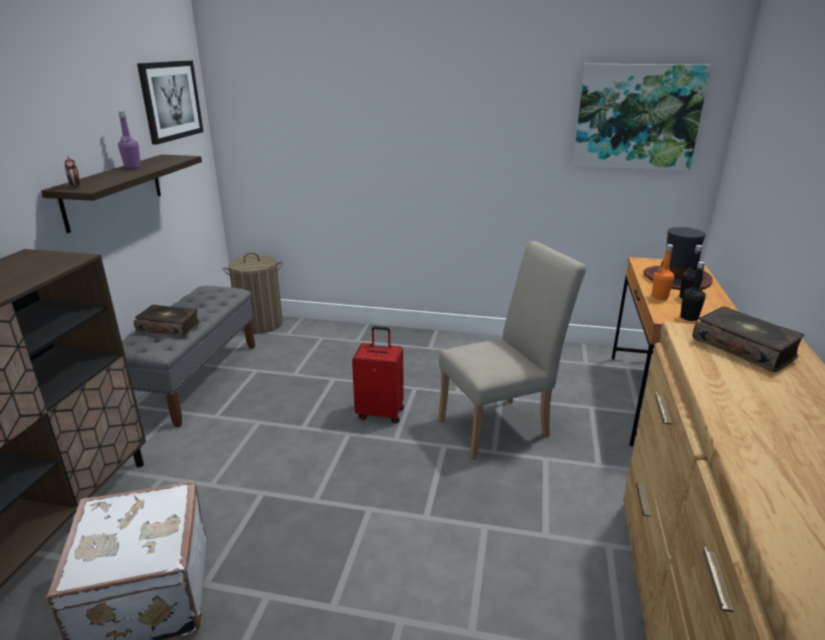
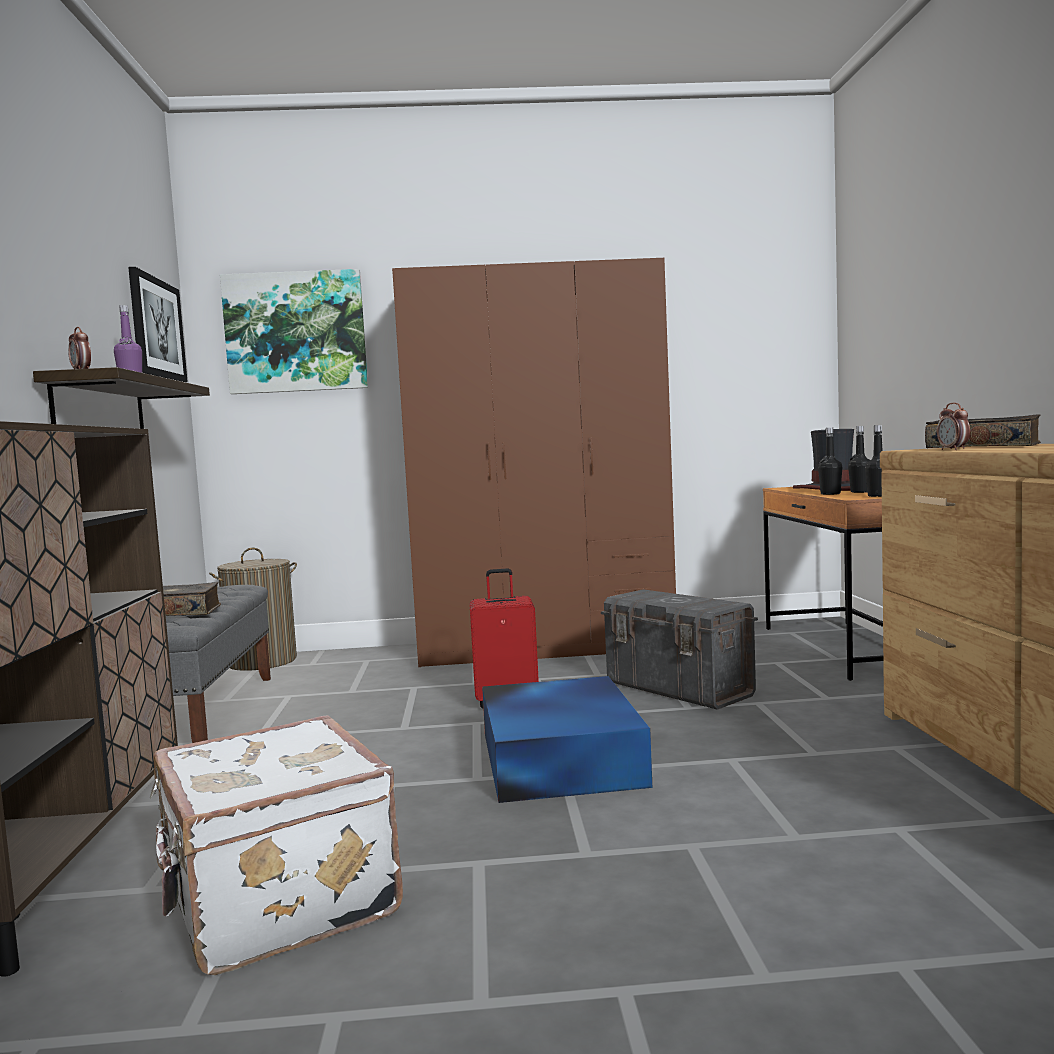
camera: 15 degrees left, 20 degrees down
beige chair [439,241,586,459] -> grey storage box [601,589,758,710]
picture [573,64,711,171] -> picture moved to [220,269,368,394]
orange bottle [652,244,674,300] -> black bottle [818,428,842,495]
none -> brown wardrobe [392,258,676,667]
none -> blue storage box [482,676,653,803]
none -> alarm clock [937,403,970,450]

